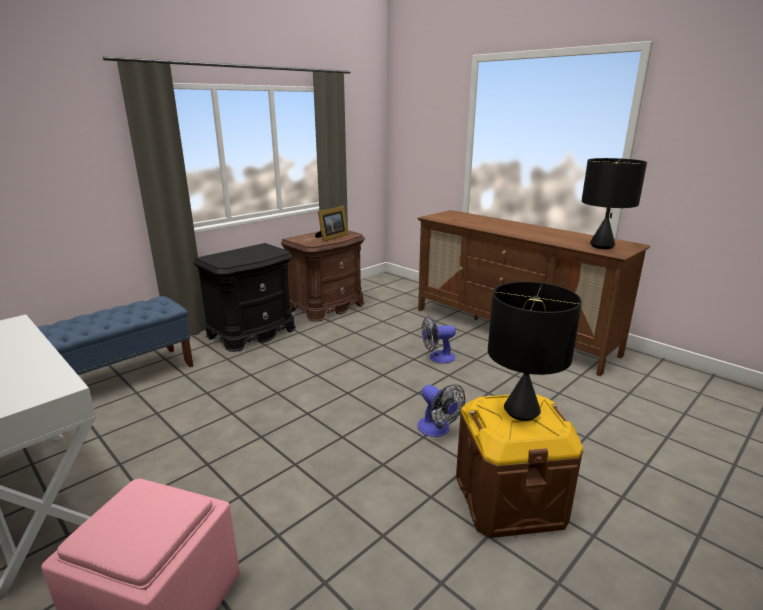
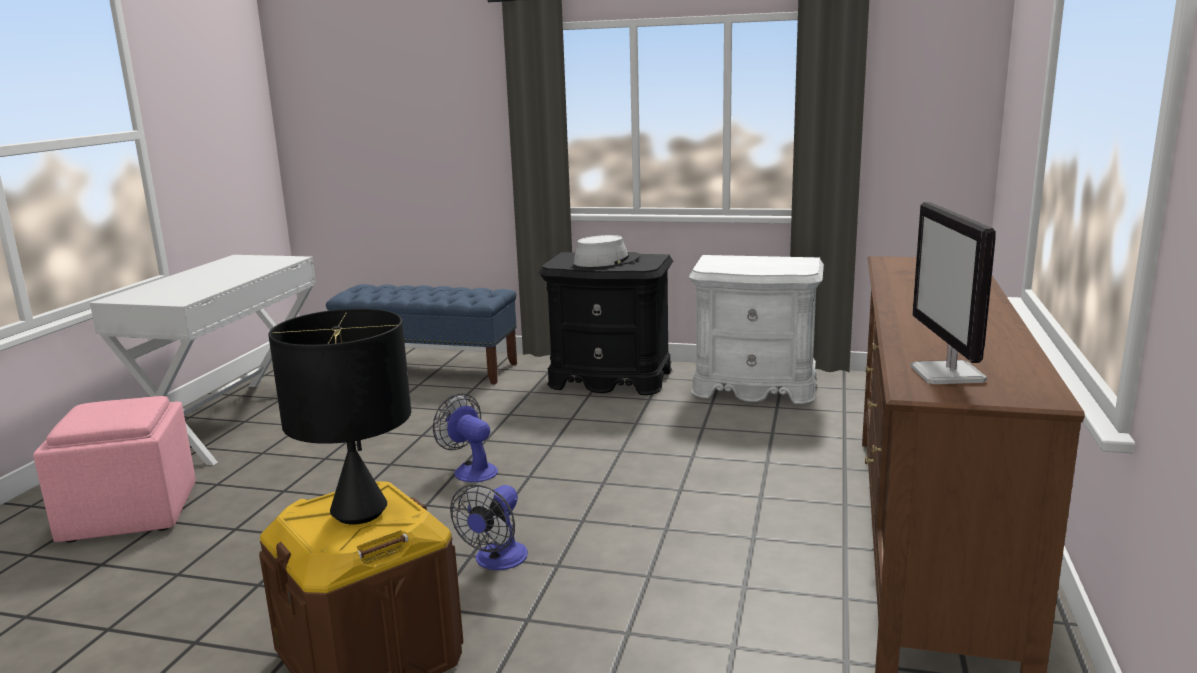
camera: 60 degrees right, 5 degrees down
brown nightstand [281,230,365,322] -> white nightstand [689,255,824,404]
picture frame [315,206,348,242] -> none
fan [422,317,456,363] -> fan moved to [433,393,498,482]
black table lamp [582,158,647,249] -> monitor [910,202,996,384]
none -> grey hat [574,235,640,267]

